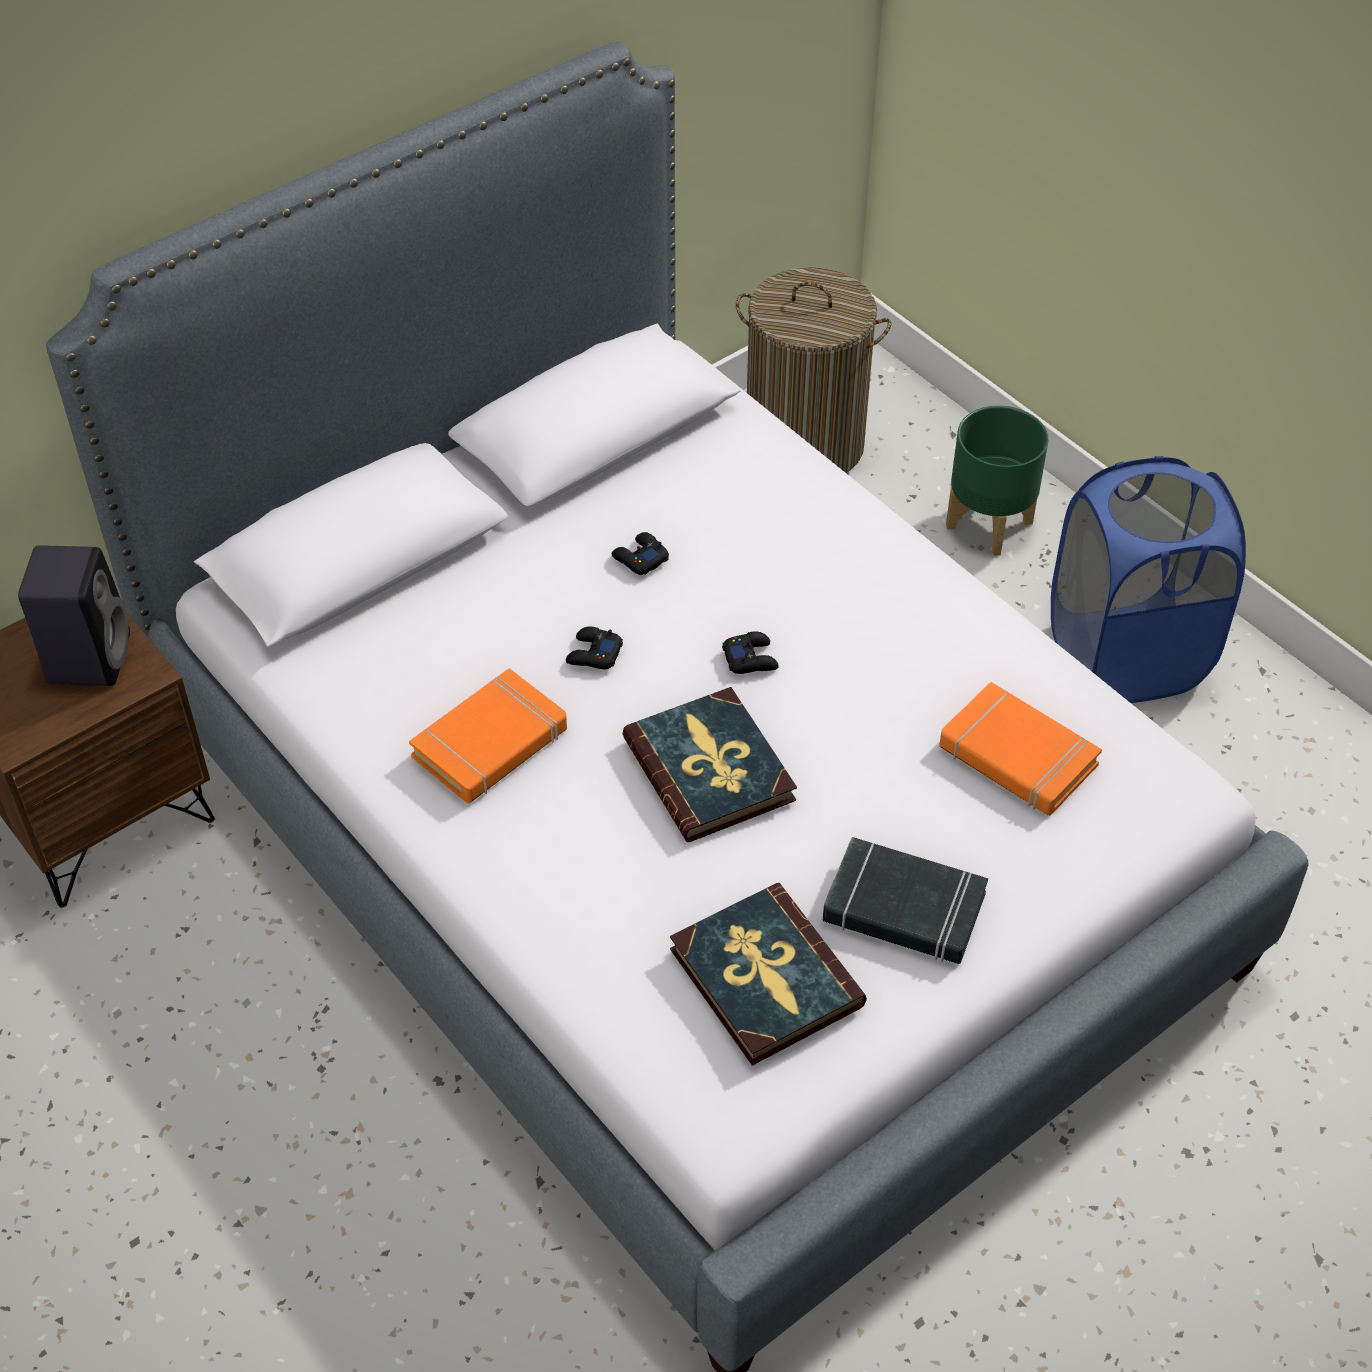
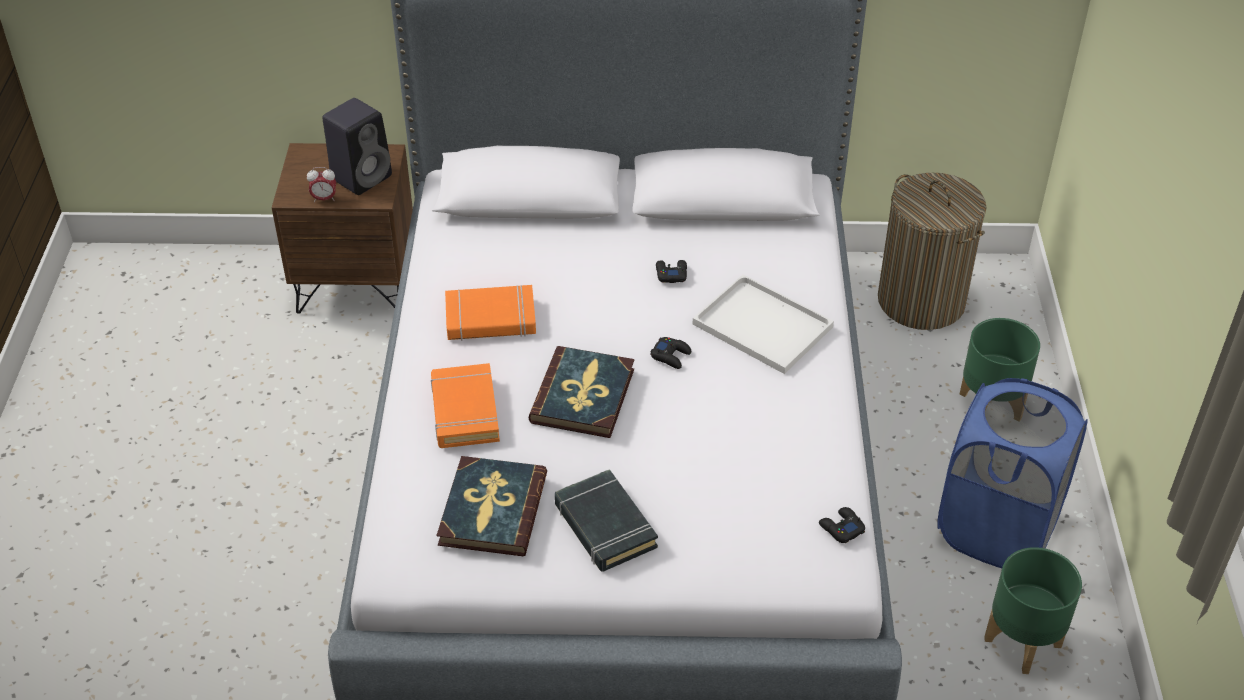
camera: 40 degrees right, 5 degrees down
black game controller [566,627,623,669] -> black game controller moved to [819,507,865,543]
orange book [939,682,1102,816] -> orange book moved to [431,363,500,448]
none -> alarm clock [307,167,336,202]
none -> white tray [693,274,834,374]
none -> green planter [984,547,1082,674]

